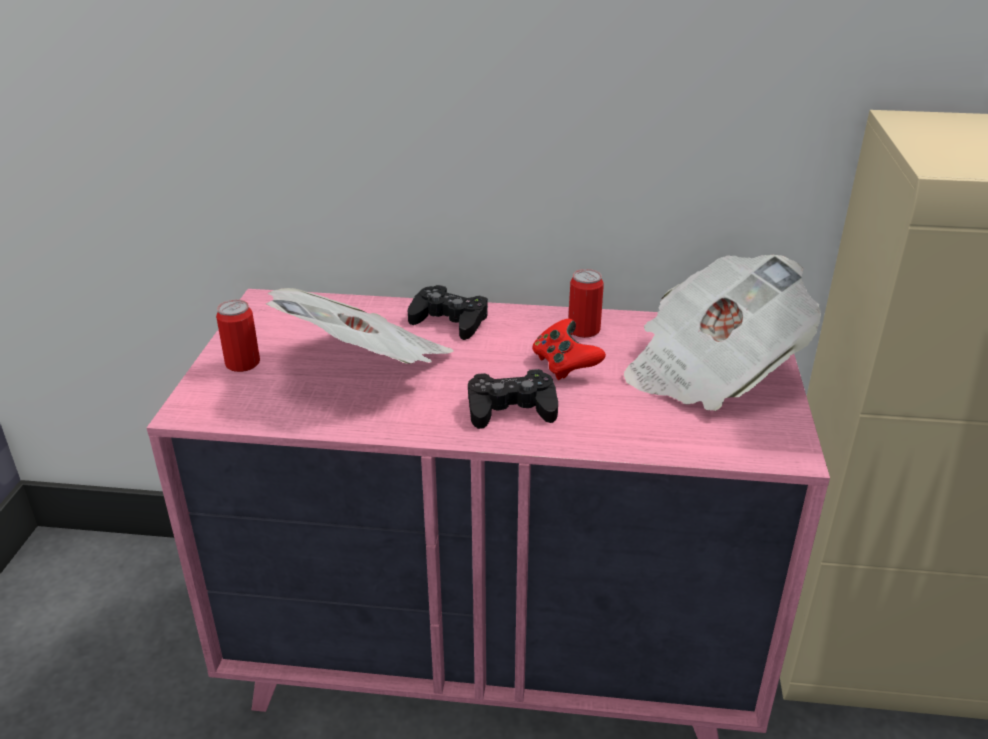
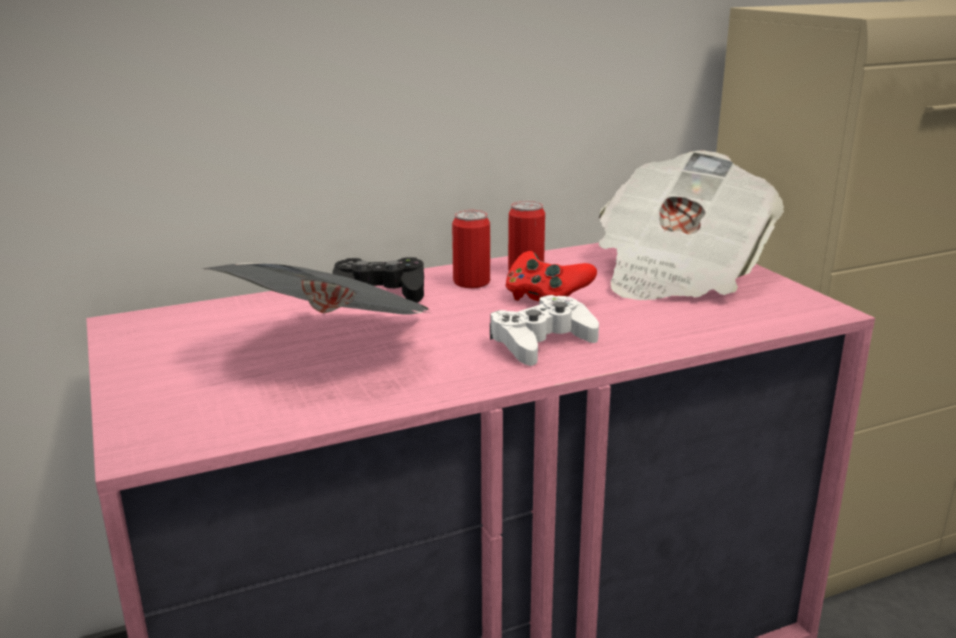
camera: 30 degrees left, 10 degrees down
can [216,299,260,372] -> can moved to [452,210,490,288]
black game controller [468,369,558,429] -> white game controller [490,295,599,366]

